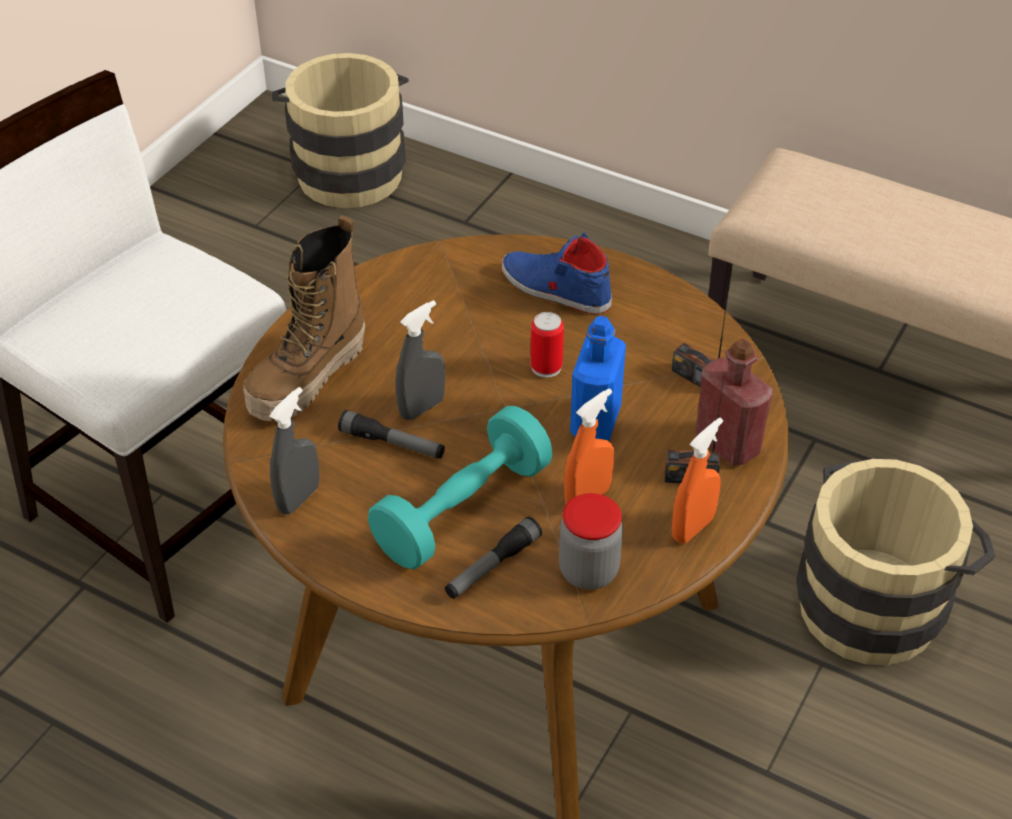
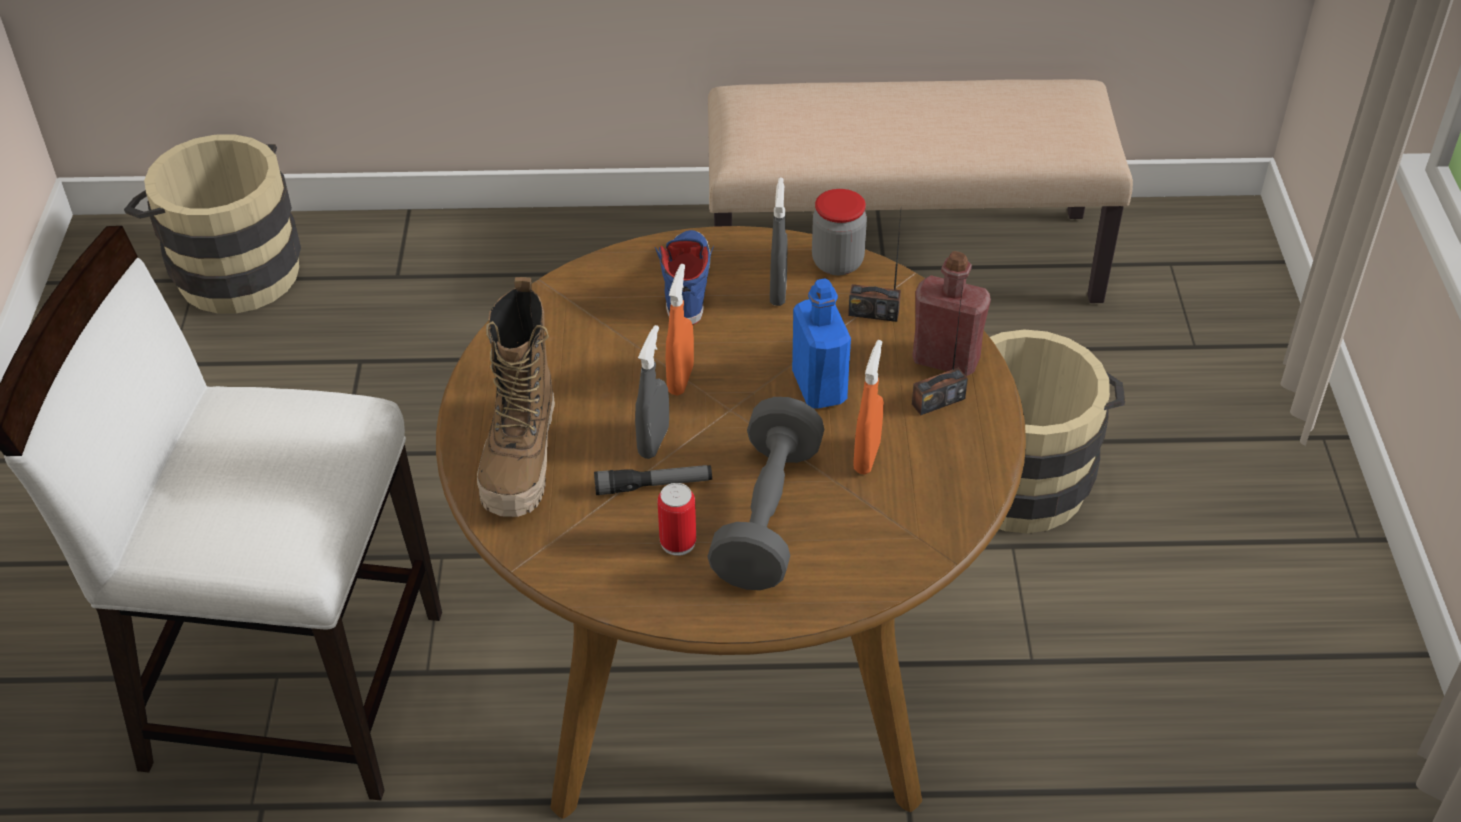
camera: 30 degrees left, 0 degrees up
grey spray bottle [269,387,320,514] -> grey spray bottle moved to [770,178,787,306]
turquoise dumbbell [368,406,553,569] -> grey dumbbell [707,397,825,590]
flashlight [445,517,542,599] -> none
blue shoe [502,233,612,315] -> blue shoe turned 90 degrees clockwise [655,230,714,325]
can [531,312,564,378] -> can moved to [658,483,696,556]
jar [559,493,623,590] -> jar moved to [812,189,867,275]
orange spray bottle [672,418,723,543] -> orange spray bottle moved to [666,264,694,395]

